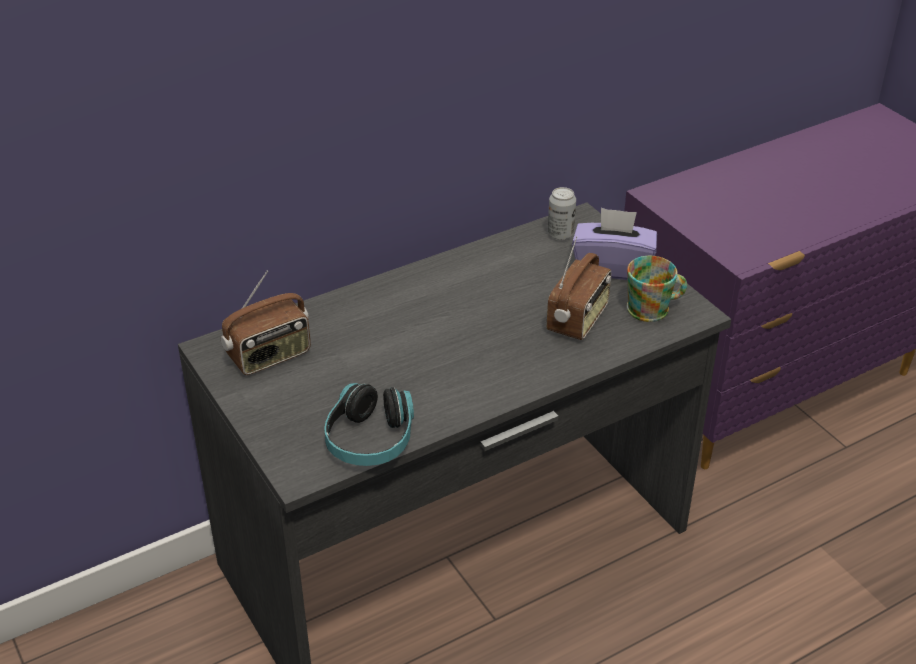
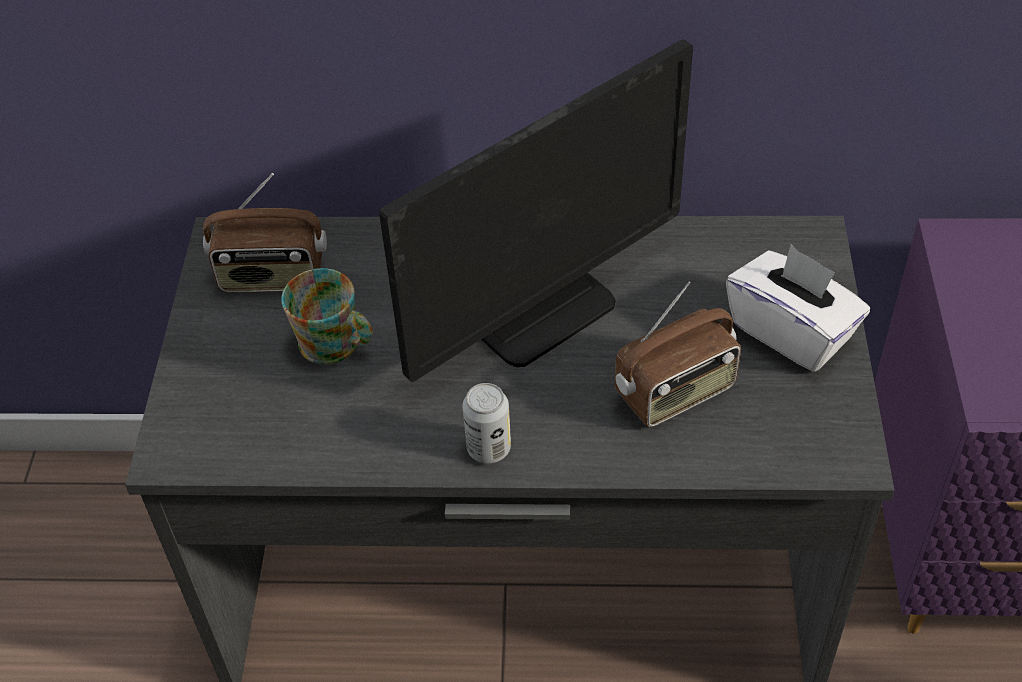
camera: 35 degrees right, 10 degrees up
headphones [324,383,414,466] -> none
can [548,187,576,240] -> can moved to [463,383,511,463]
purple tissue box [572,208,657,280] -> white tissue box [726,245,870,372]
mug [627,256,687,322] -> mug moved to [281,268,373,365]
none -> monitor [379,39,693,382]

